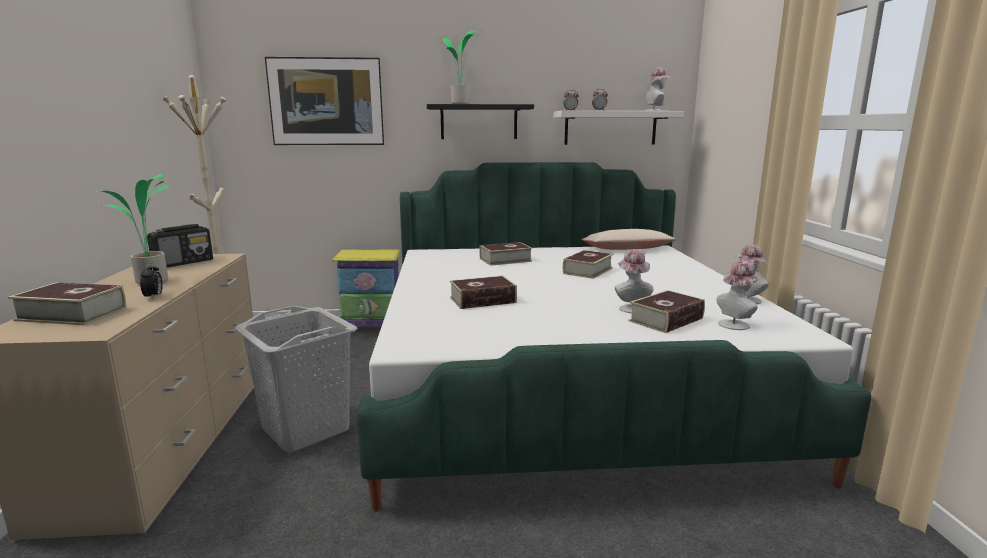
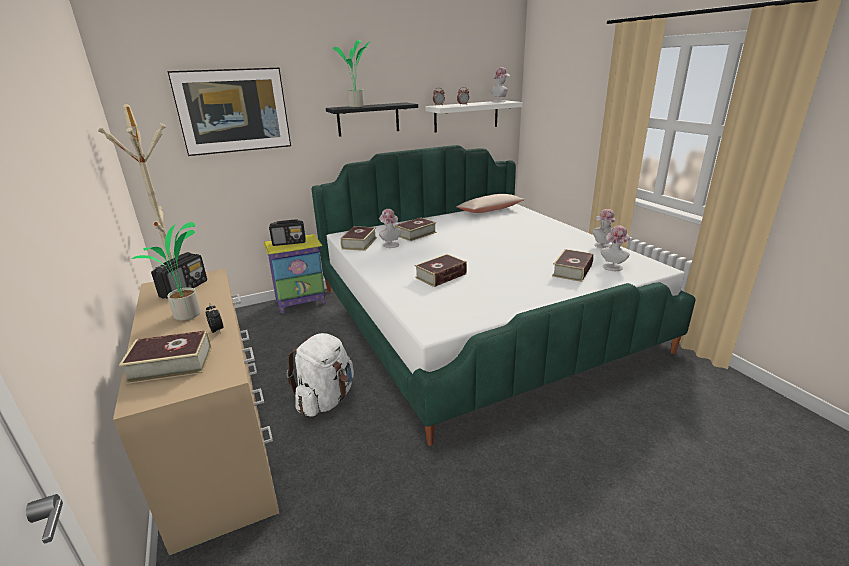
camera: 20 degrees left, 10 degrees up
grey laundry basket [234,306,357,453] -> white backpack [286,333,354,417]
book [563,250,613,279] -> book moved to [340,226,377,251]
hat [615,249,653,313] -> hat moved to [379,209,402,248]
none -> radio [269,219,306,246]

